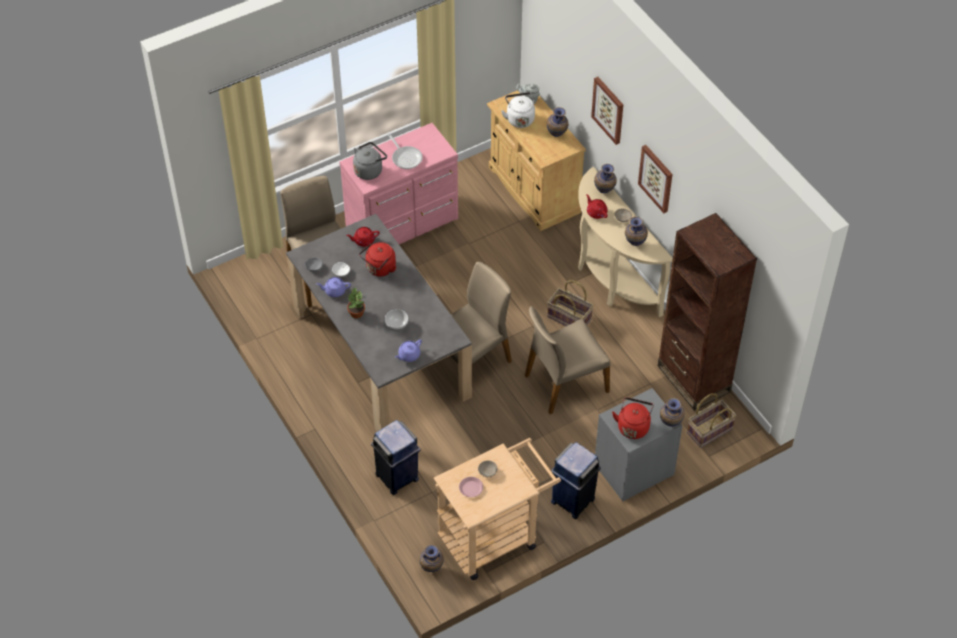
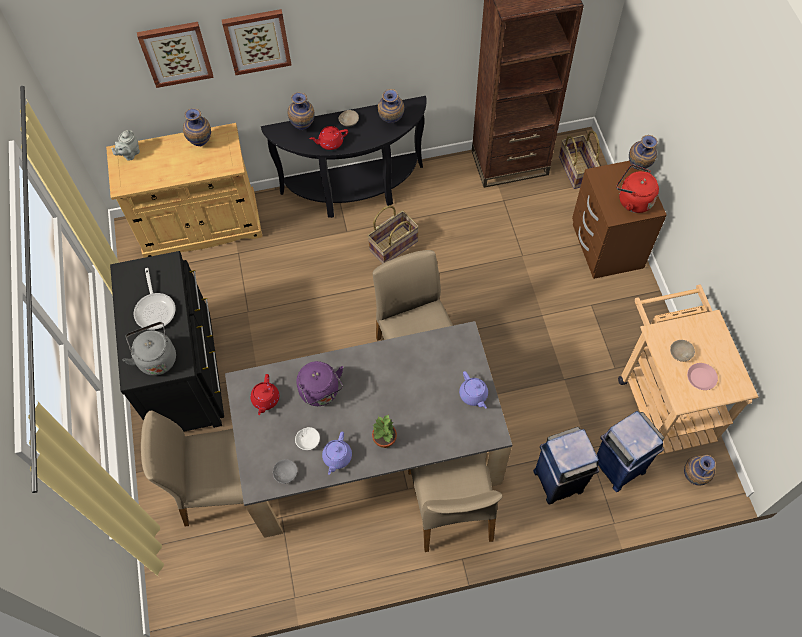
camera: 70 degrees left, 10 degrees up
pink dresser [339,123,458,244] -> black dresser [110,251,224,432]
red kettle [359,242,396,276] -> purple kettle [296,361,343,406]
bowl [385,309,408,331] -> none
frying pan [387,133,423,169] -> frying pan turned 90 degrees clockwise [134,268,176,330]
white kettle [501,92,535,128] -> none
beige chair [525,306,610,414] -> beige chair moved to [408,452,502,552]
blue trash can [551,442,601,519] -> blue trash can moved to [597,411,664,492]
beige console table [578,167,673,317] -> black console table [261,96,427,218]
grey nightstand [595,388,683,501] -> brown nightstand [572,161,667,279]
picture [638,145,672,213] -> picture moved to [137,22,213,88]

